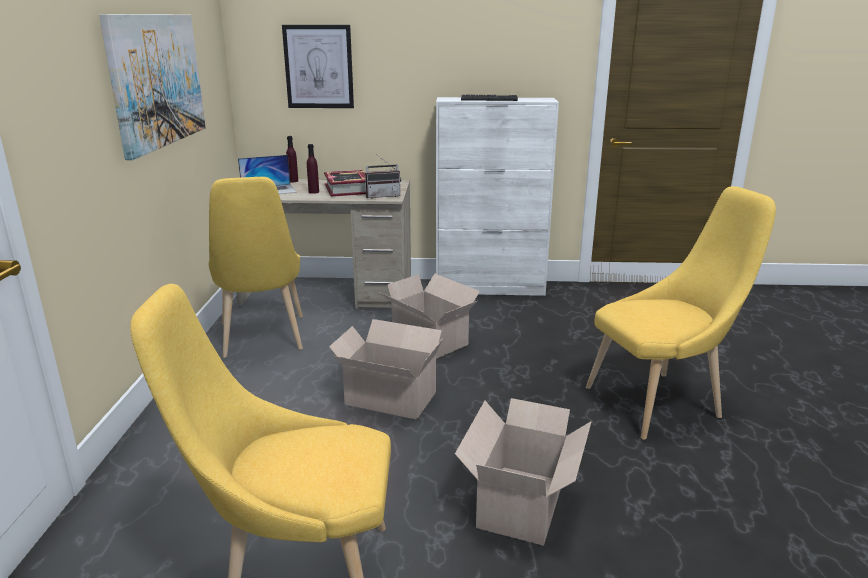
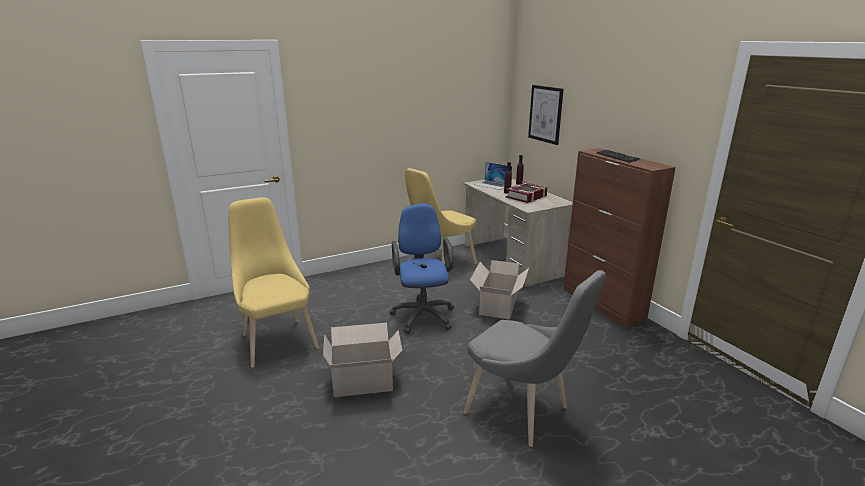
camera: 60 degrees right, 0 degrees up
picture [99,14,206,160] -> none
cardboard box [329,319,443,419] -> blue office chair [390,203,454,334]
radio [365,154,401,199] -> none
white cabinet [436,97,559,296] -> brown cabinet [563,148,676,328]
yellow chair [586,186,776,440] -> grey chair [464,270,606,447]

